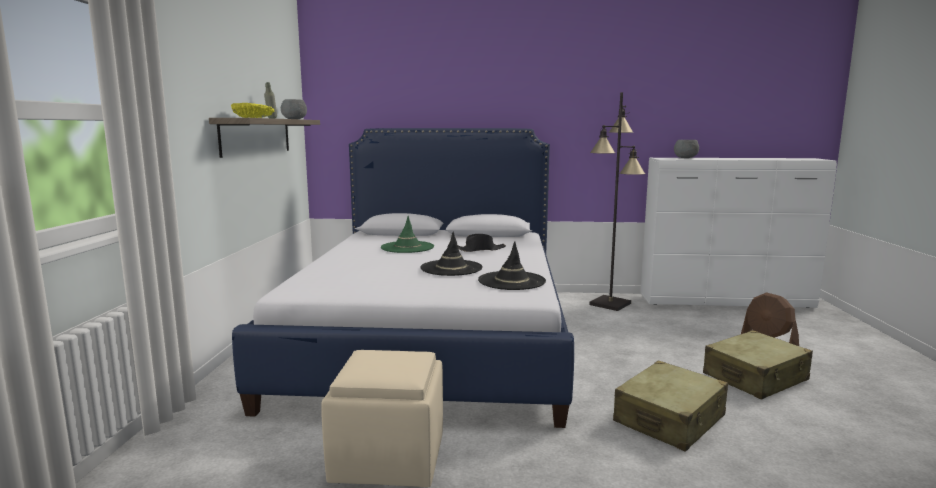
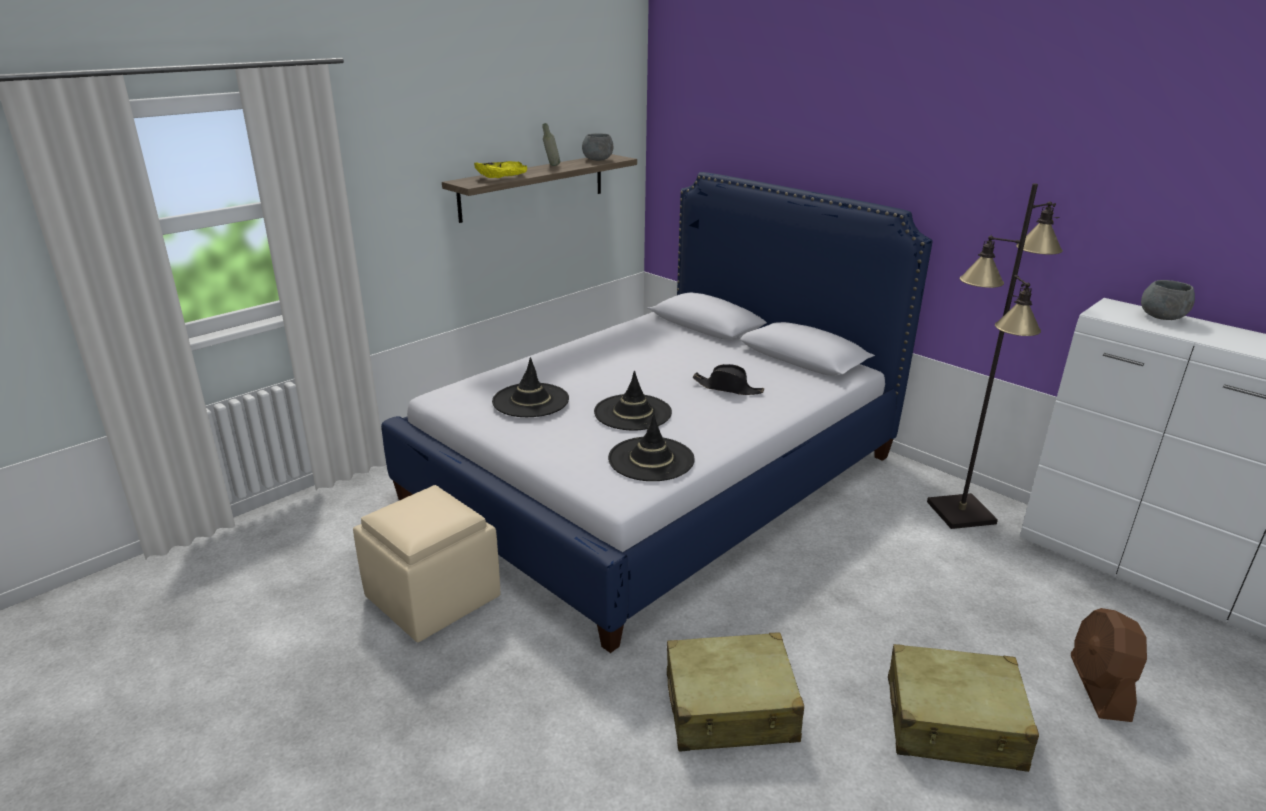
camera: 40 degrees right, 15 degrees up
green hat [381,216,434,253] -> none
none -> black hat [492,357,569,417]

